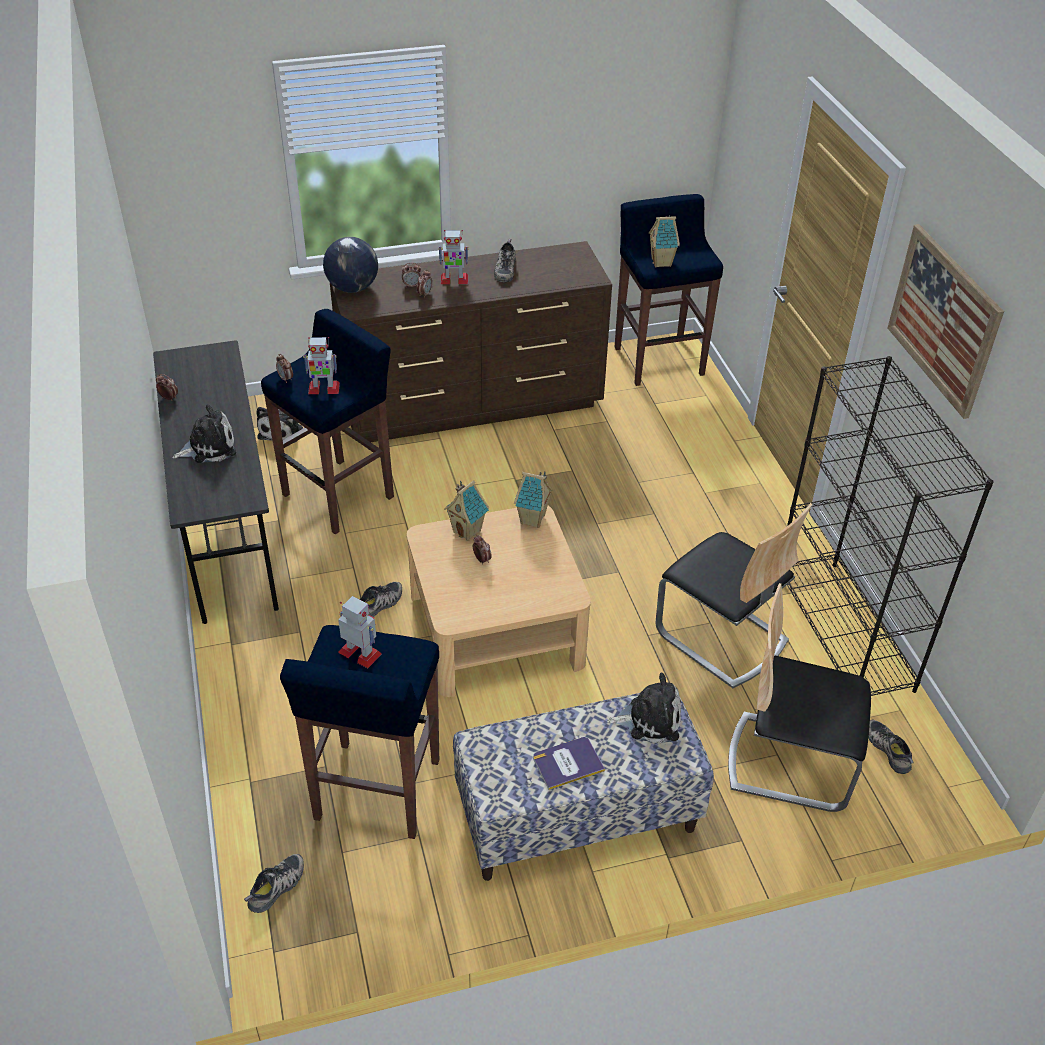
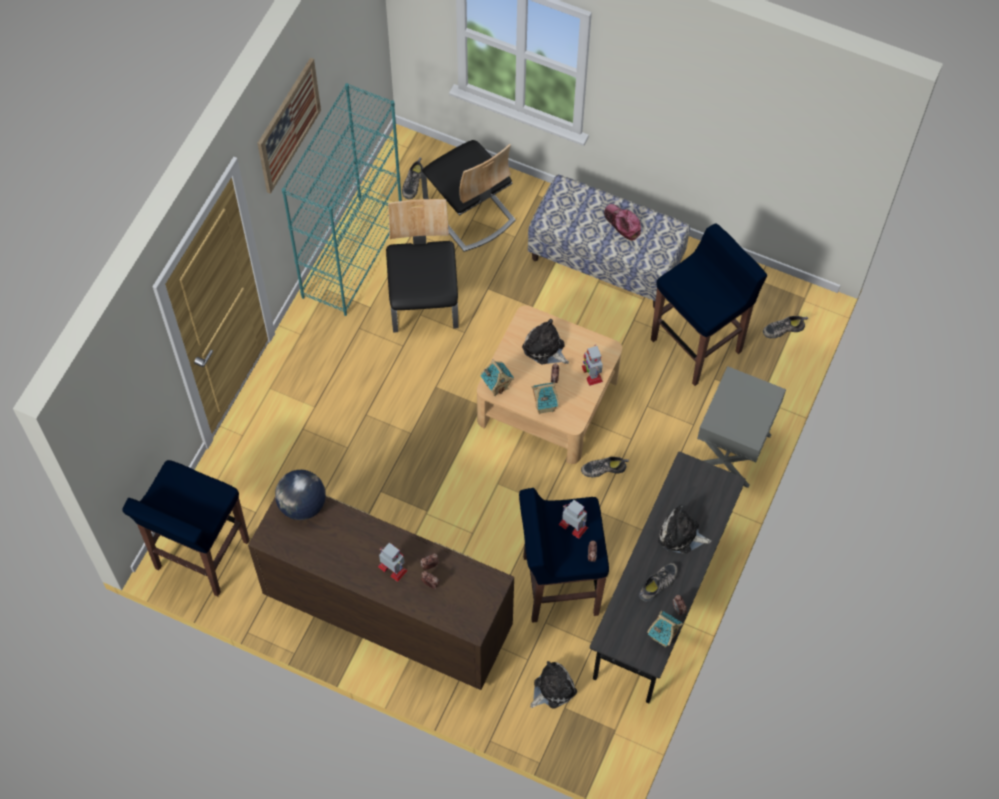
camera: 140 degrees left, 20 degrees up
globe [323,237,378,293] -> globe moved to [275,470,326,520]
toy robot [338,596,382,668] -> toy robot moved to [582,344,603,386]
shoe [494,239,516,283] -> shoe moved to [638,563,677,602]
book [533,737,605,790] -> cap [604,204,641,241]
plush toy [607,673,681,744] -> plush toy moved to [522,319,569,365]
toy house [649,215,680,267] -> toy house moved to [647,610,683,648]
black bookcase [787,356,994,696] -> turquoise bookcase [282,83,402,316]
none -> grey nightstand [697,366,786,488]

